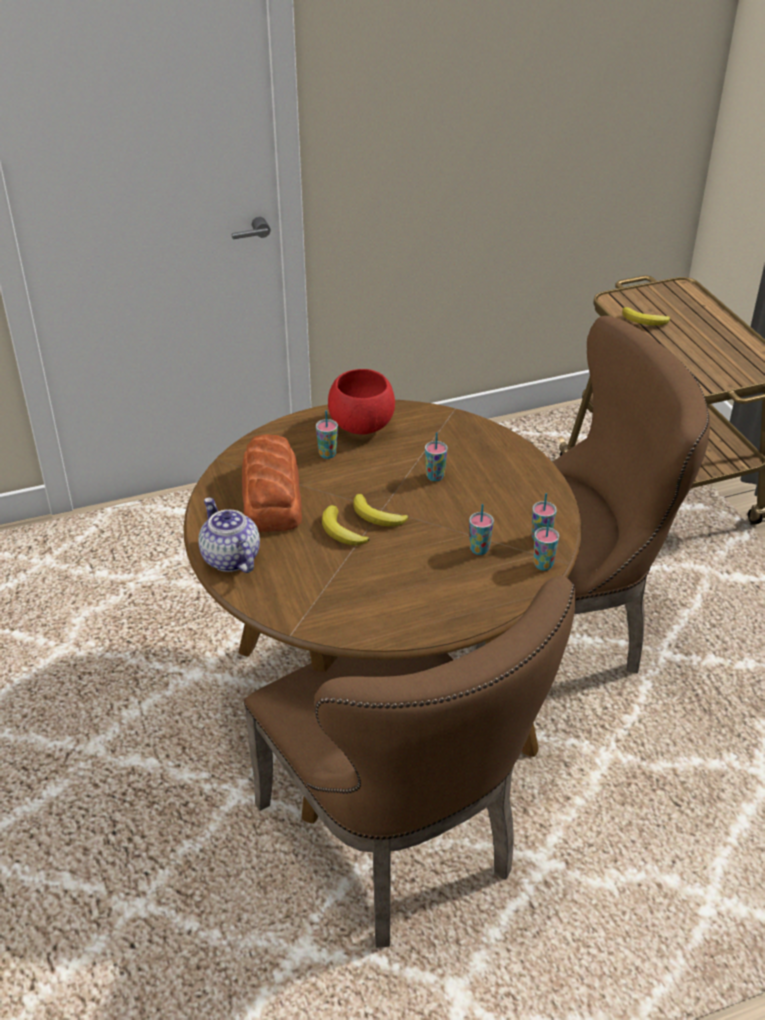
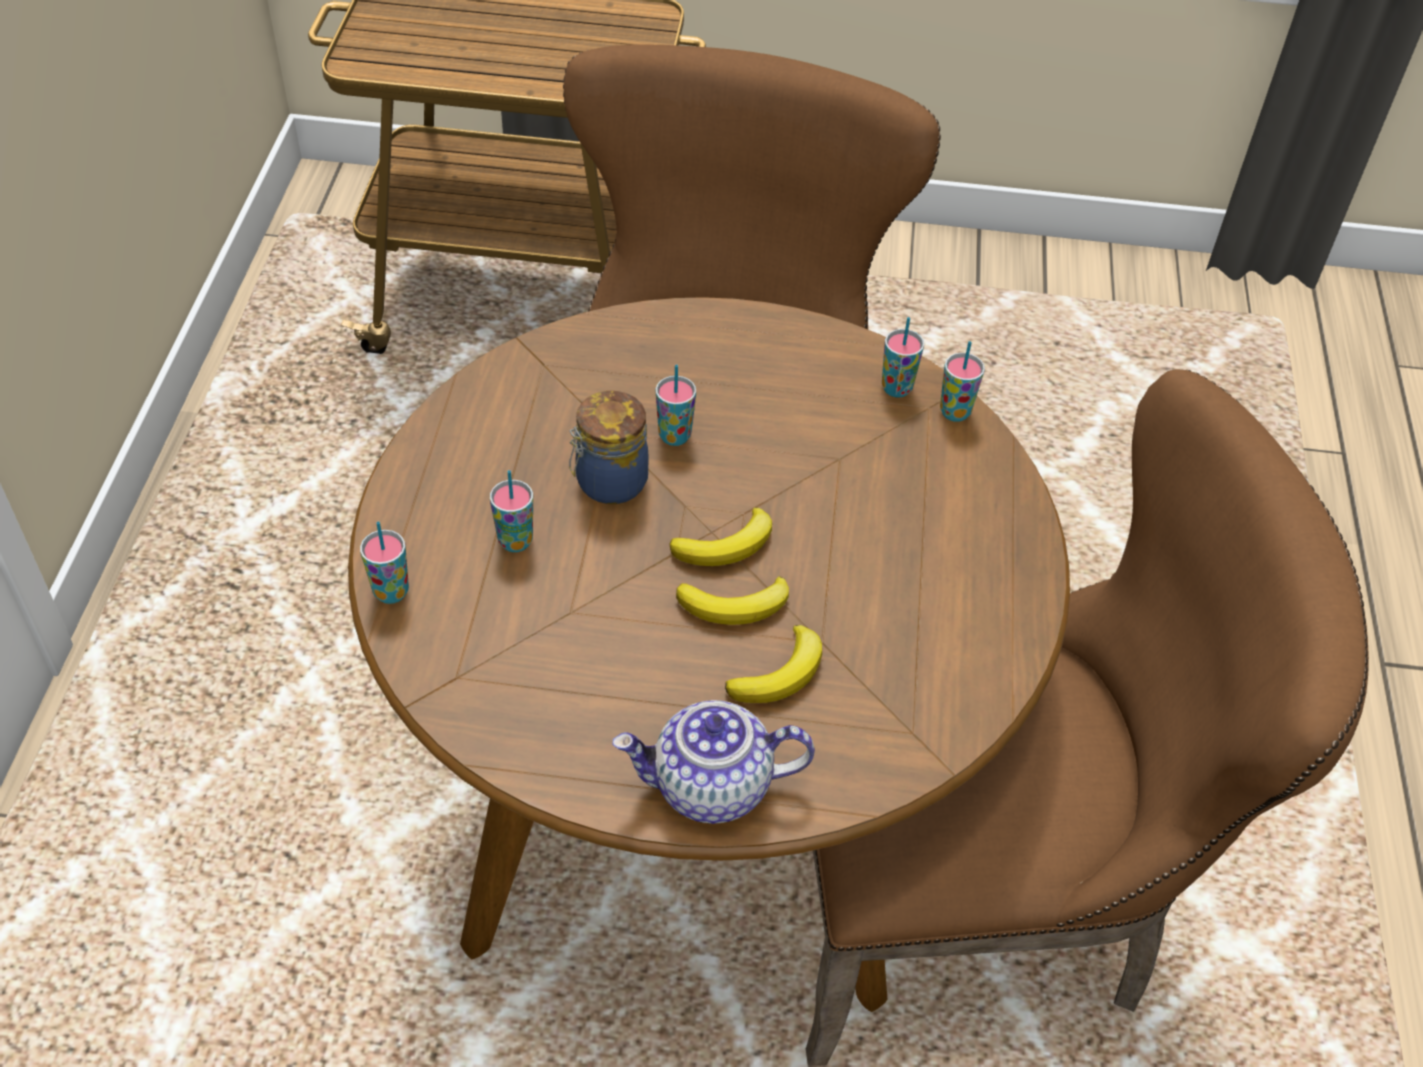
camera: 65 degrees left, 10 degrees up
bread [242,434,302,532] -> none
red bowl [328,369,395,435] -> none
cup [469,504,494,555] -> cup moved to [360,521,409,604]
banana [622,307,670,325] -> banana moved to [725,625,822,703]
none -> jar [569,391,648,504]

